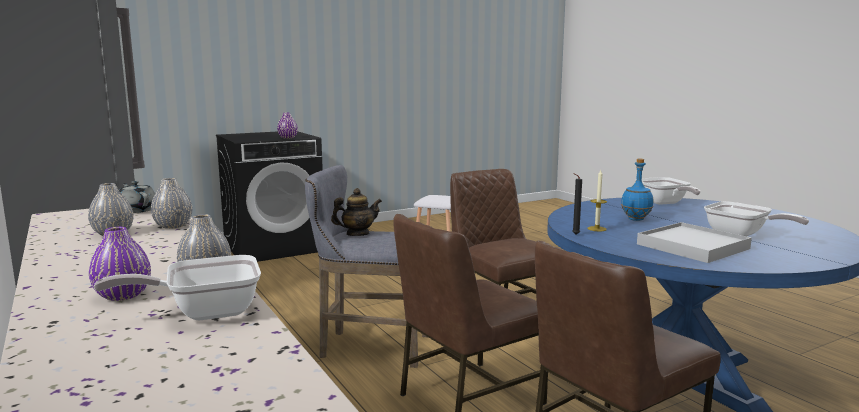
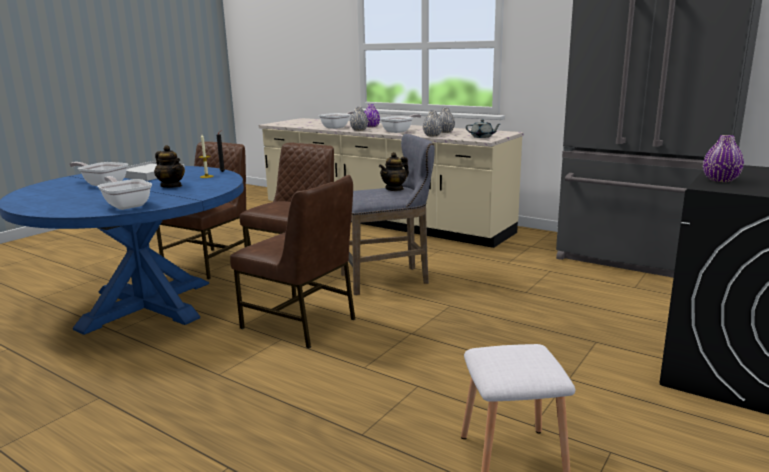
camera: 155 degrees right, 5 degrees up
blue bottle [621,159,653,221] -> teapot [154,145,185,188]
none -> frying pan [380,114,421,133]

